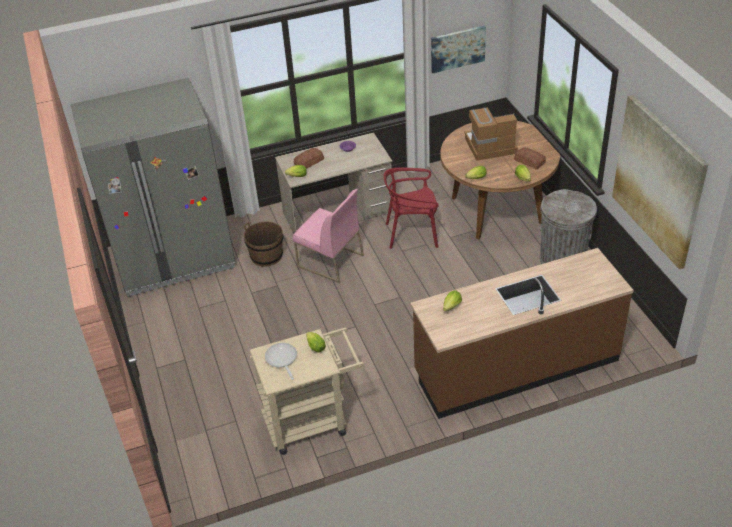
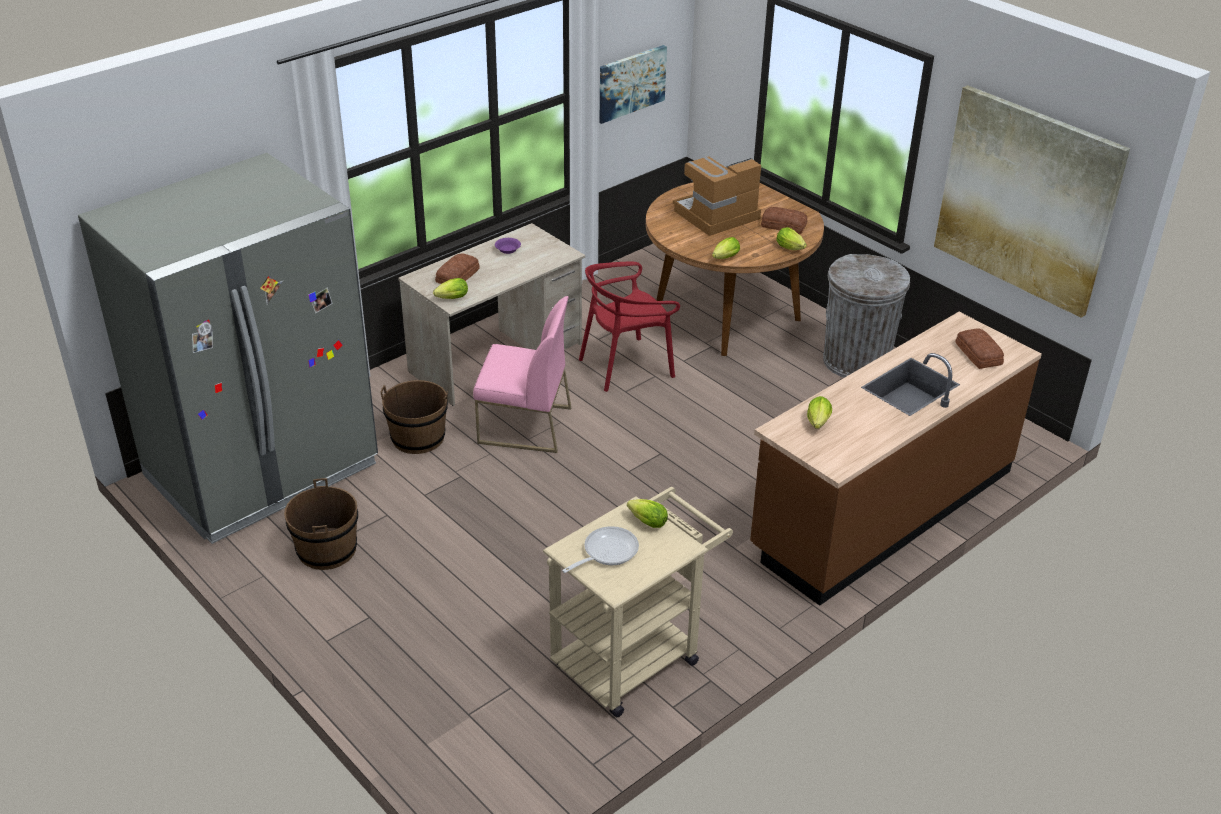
camera: 25 degrees left, 5 degrees down
frying pan [265,343,297,380] -> frying pan turned 90 degrees clockwise [562,526,639,573]
none -> brown bucket [284,478,358,570]
none -> bread [955,329,1004,369]

